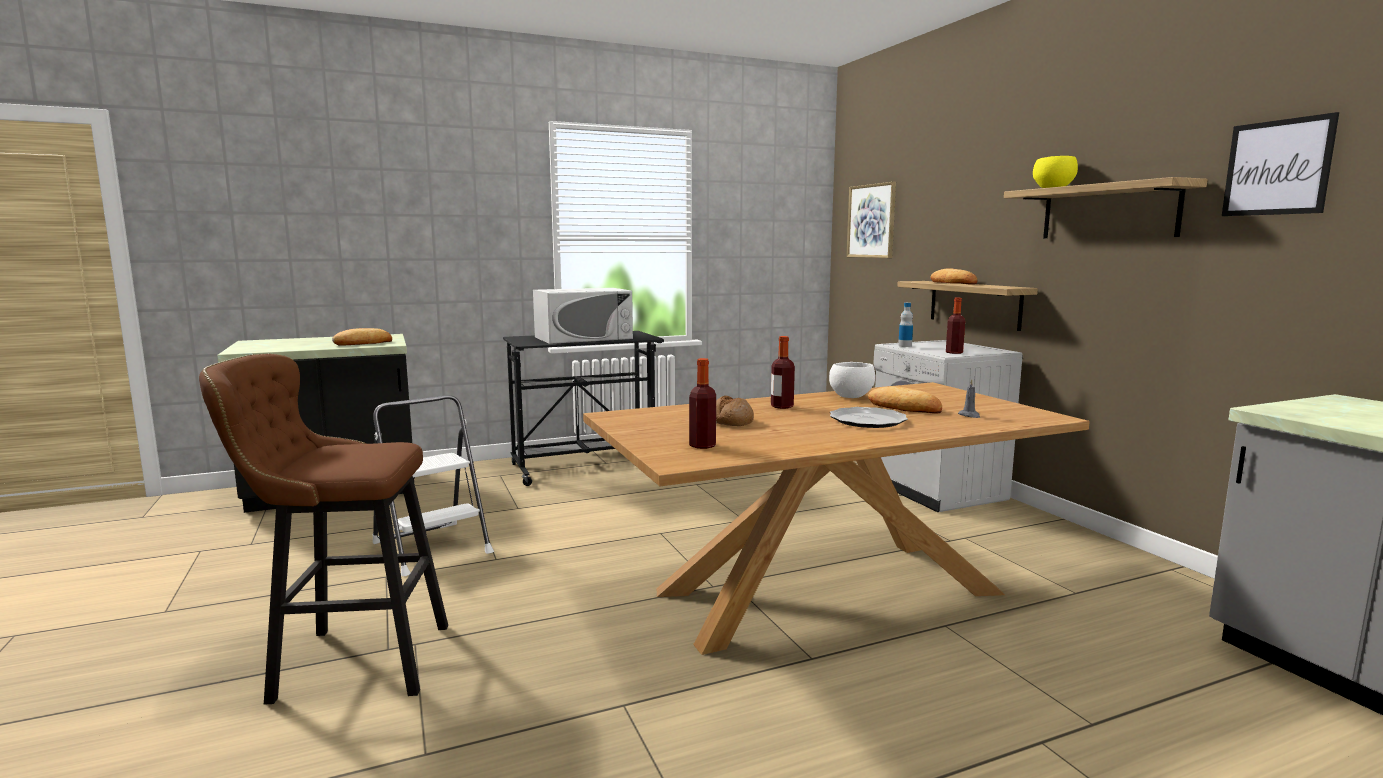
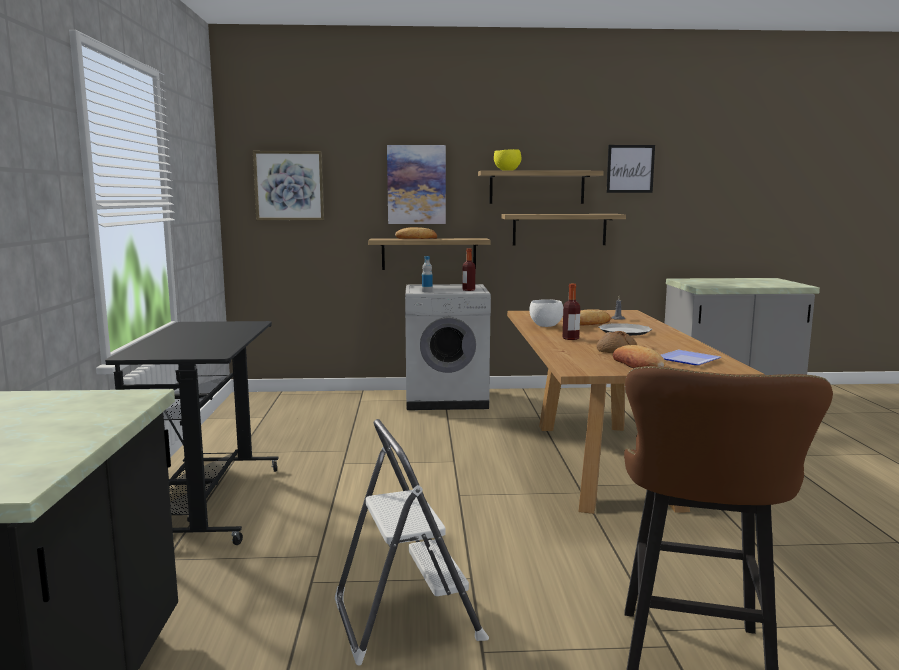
camera: 70 degrees left, 0 degrees up
bread [332,328,392,346] -> bread moved to [613,345,665,368]
white microwave [533,288,633,344] -> none
bottle [689,358,716,449] -> plate [661,350,721,365]
none -> picture [387,145,446,224]
none -> shelf [502,214,626,246]

